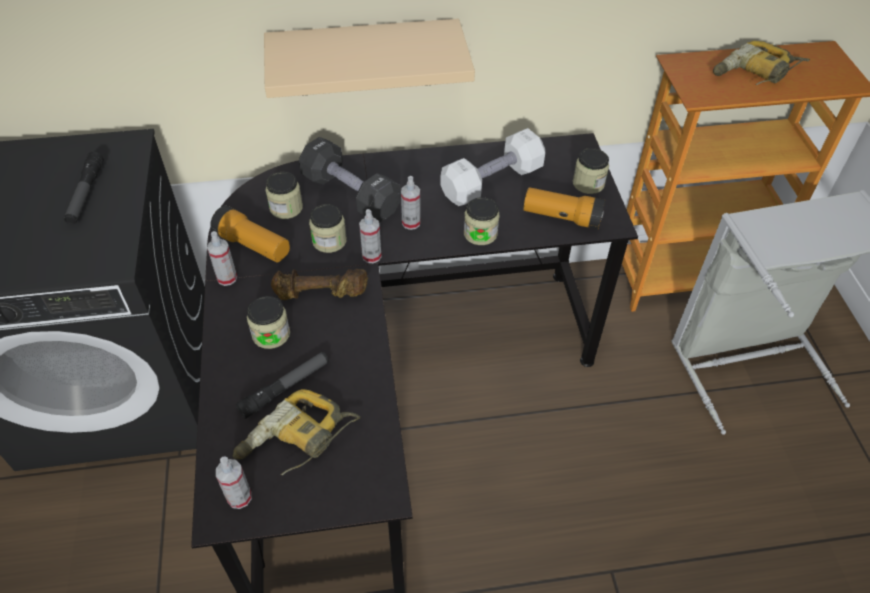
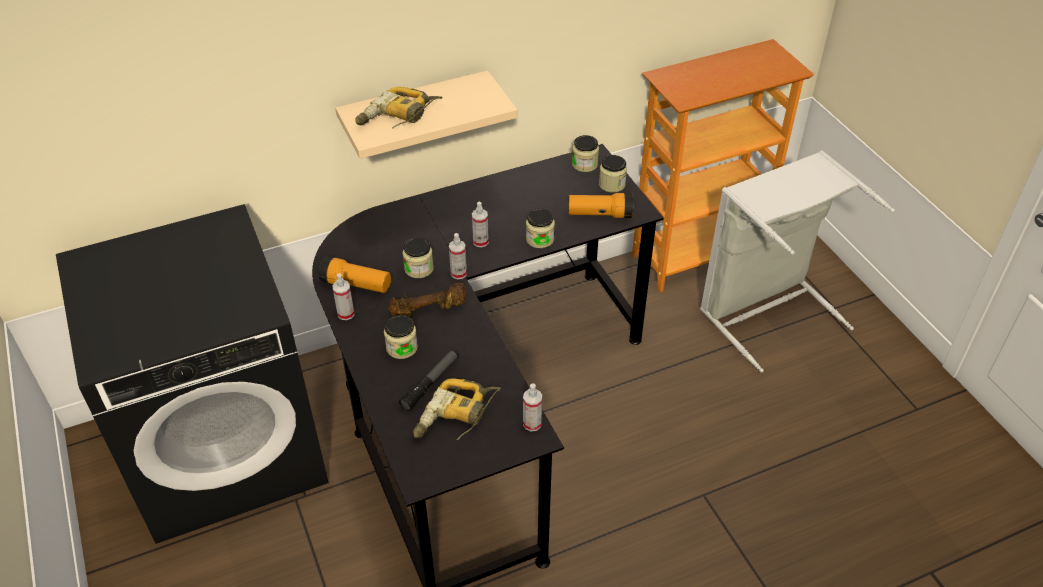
camera: 15 degrees left, 5 degrees down
flashlight [64,152,104,224] -> none
spray bottle [216,456,252,509] -> spray bottle moved to [523,383,542,431]
jar [266,172,303,219] -> jar moved to [572,135,599,172]
black dumbbell [299,137,400,222] -> none
white dumbbell [440,128,545,206] -> none
power drill [713,41,810,85] -> power drill moved to [355,87,443,129]

